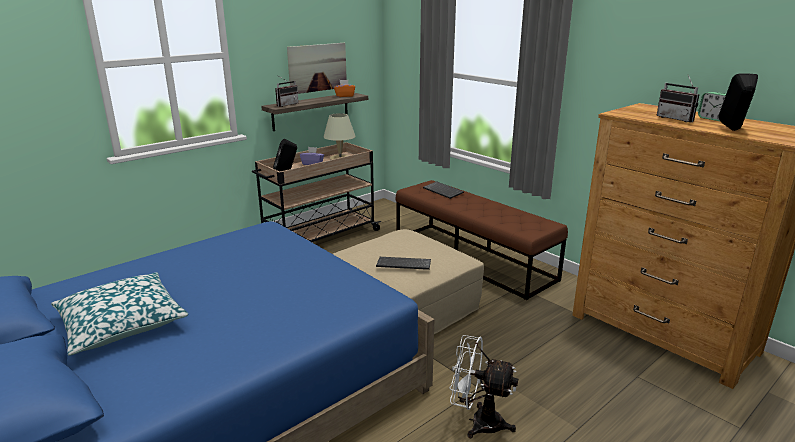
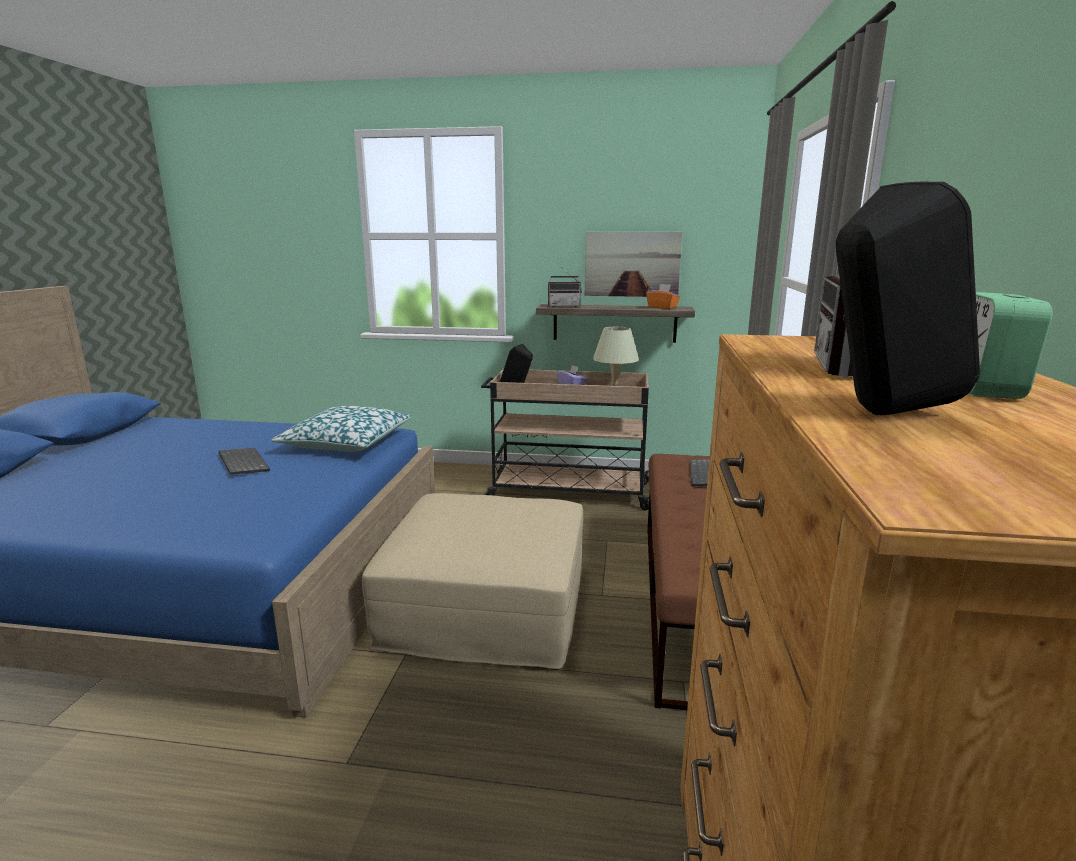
camera: 50 degrees right, 5 degrees down
pillow [51,272,188,355] -> pillow moved to [271,406,412,452]
keyboard [376,257,431,270] -> keyboard moved to [218,448,270,475]
white fan [449,335,518,438] -> none

